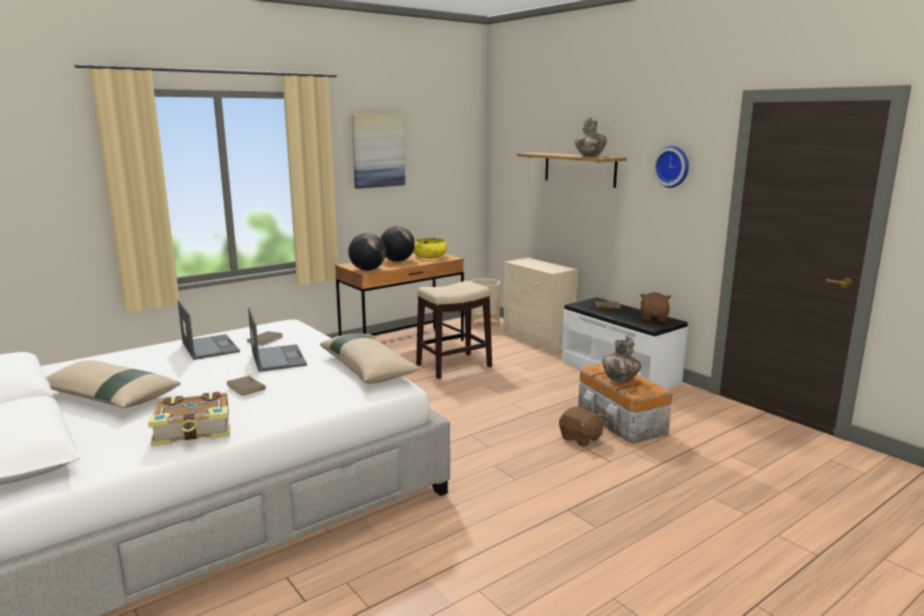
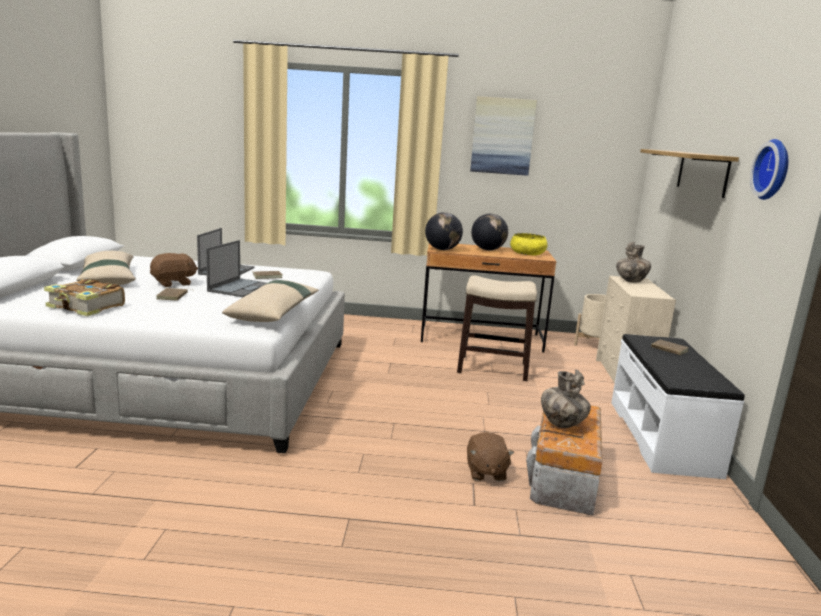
camera: 40 degrees right, 0 degrees up
vase [575,117,607,157] -> vase moved to [616,242,651,283]
brown plush toy [640,292,671,322] -> brown plush toy moved to [150,253,198,287]

